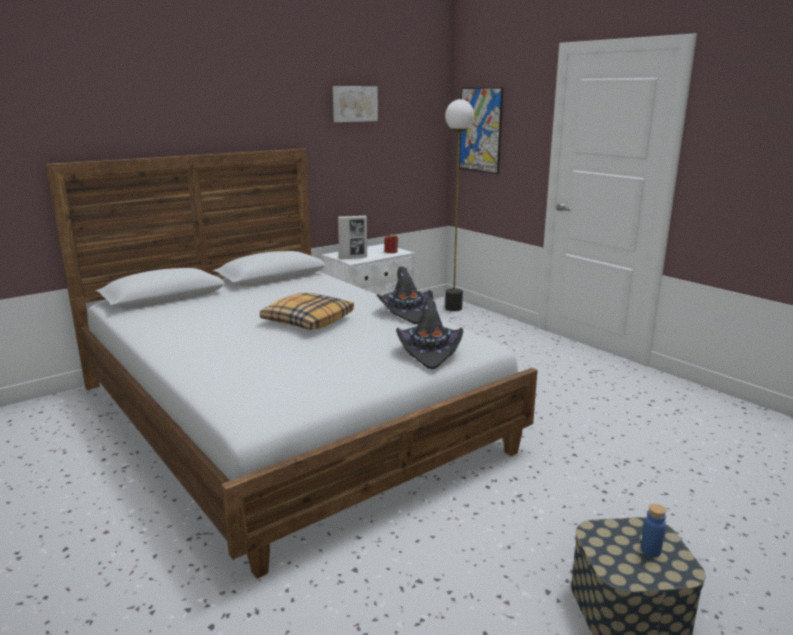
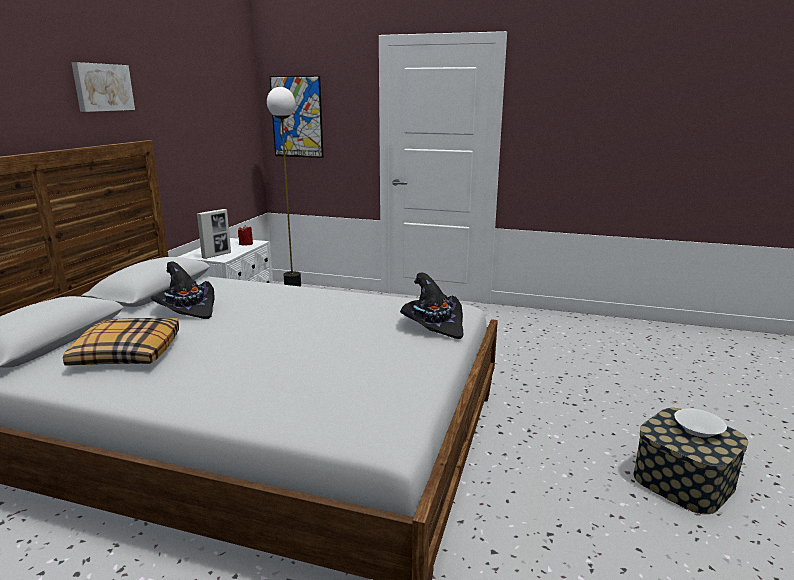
camera: 35 degrees left, 0 degrees up
pillow [260,293,354,330] -> pillow moved to [63,318,179,366]
picture [333,86,378,122] -> picture moved to [71,62,135,112]
black hat [377,266,433,324] -> black hat moved to [151,261,215,319]
blue bottle [641,504,666,557] -> white bowl [674,408,727,437]

